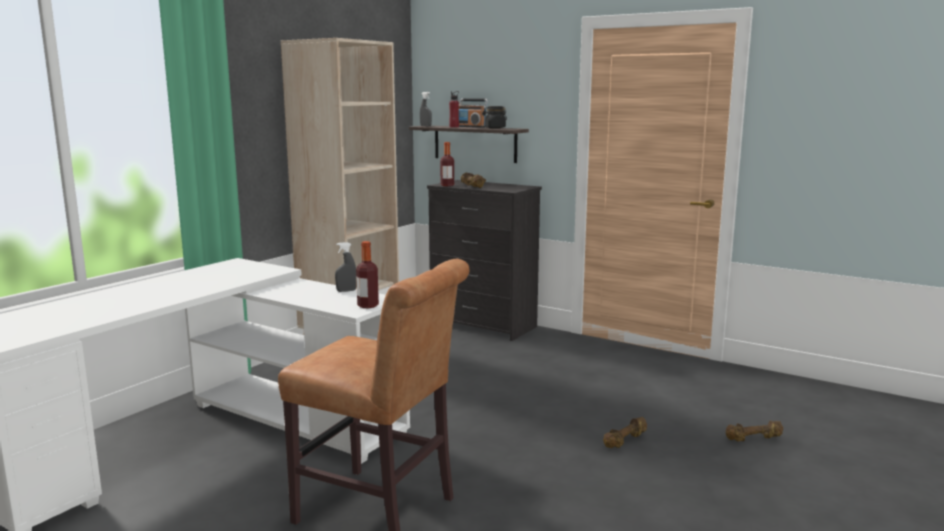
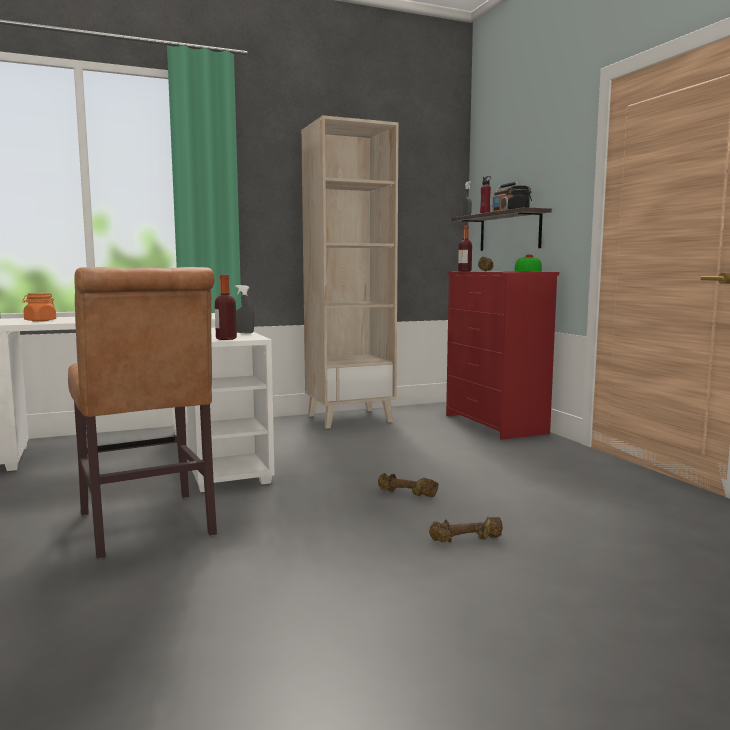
camera: 35 degrees right, 5 degrees down
black dresser [427,180,542,341] -> red dresser [446,271,559,440]
brown dumbbell [726,421,784,441] -> brown dumbbell moved to [378,473,438,497]
none -> orange jar [22,293,56,322]
none -> cap [500,255,542,272]

